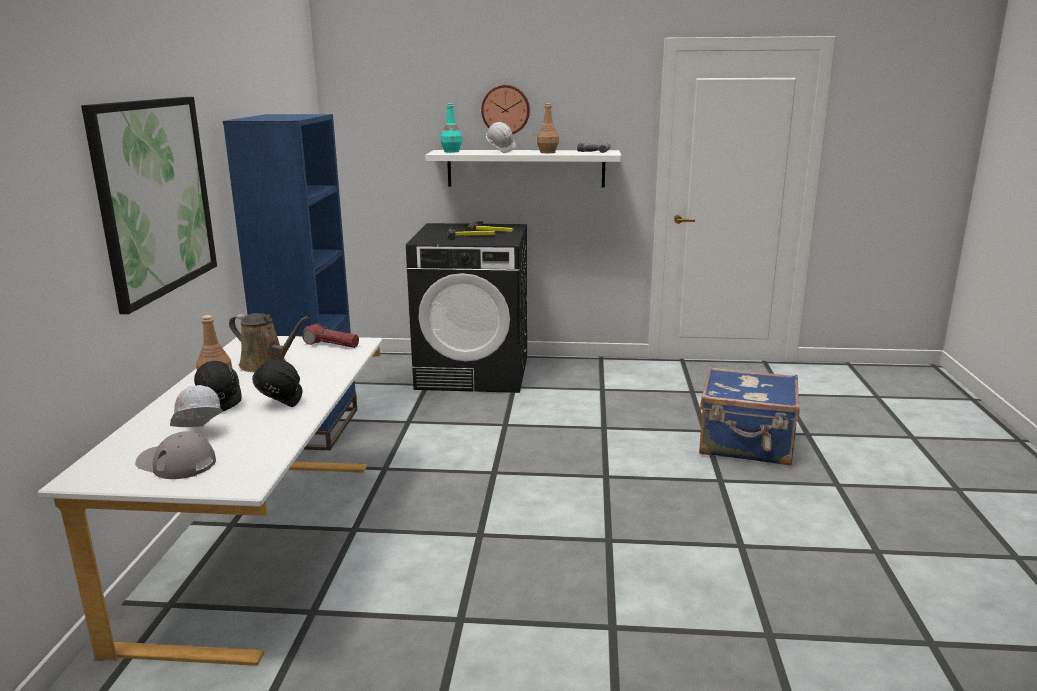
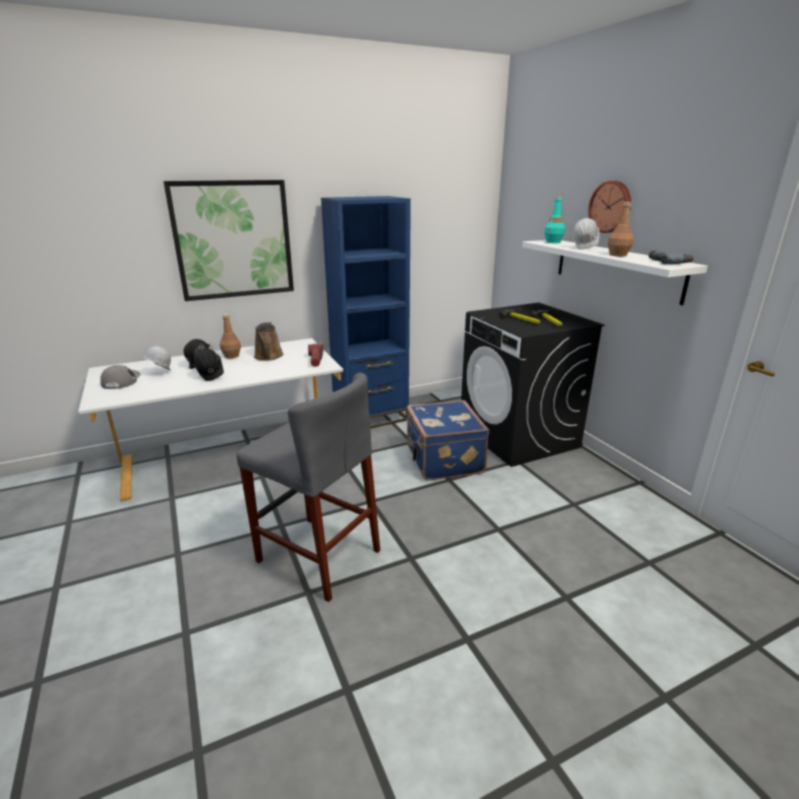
camera: 60 degrees right, 5 degrees up
blue suitcase [699,367,800,466] -> blue suitcase moved to [406,400,489,481]
none -> grey stool [237,373,380,602]

